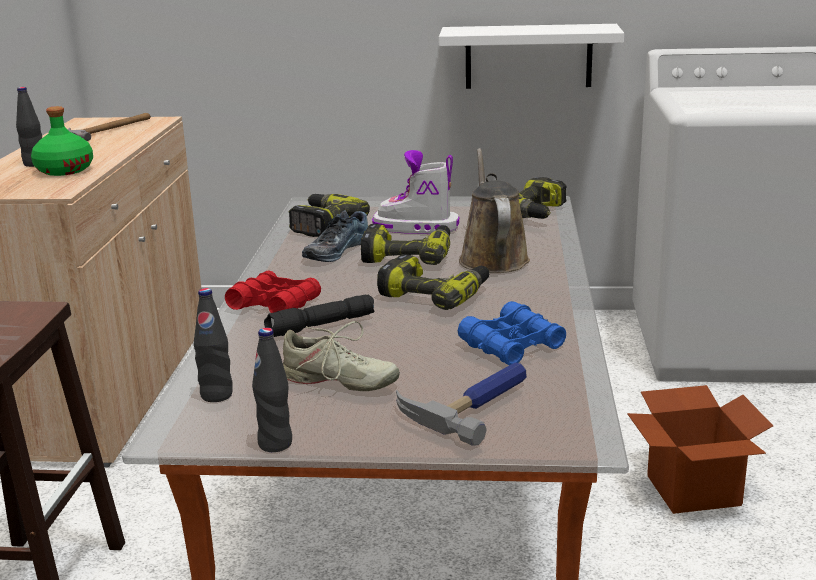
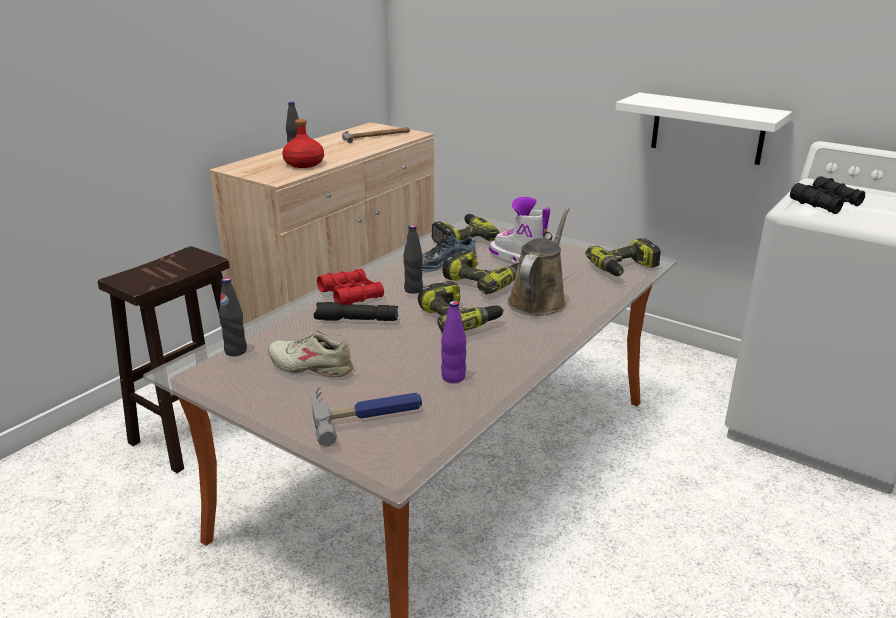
camera: 30 degrees right, 5 degrees up
green bottle [31,106,93,176] -> red bottle [282,119,324,168]
black bottle [252,328,292,452] -> black bottle moved to [403,225,423,294]
beige shoe [283,321,400,391] -> beige shoe turned 150 degrees clockwise [268,331,354,377]
blue binoculars [458,301,566,365] -> purple bottle [441,301,466,383]
cardboard box [627,385,773,514] -> none
none -> black binoculars [790,176,865,214]

